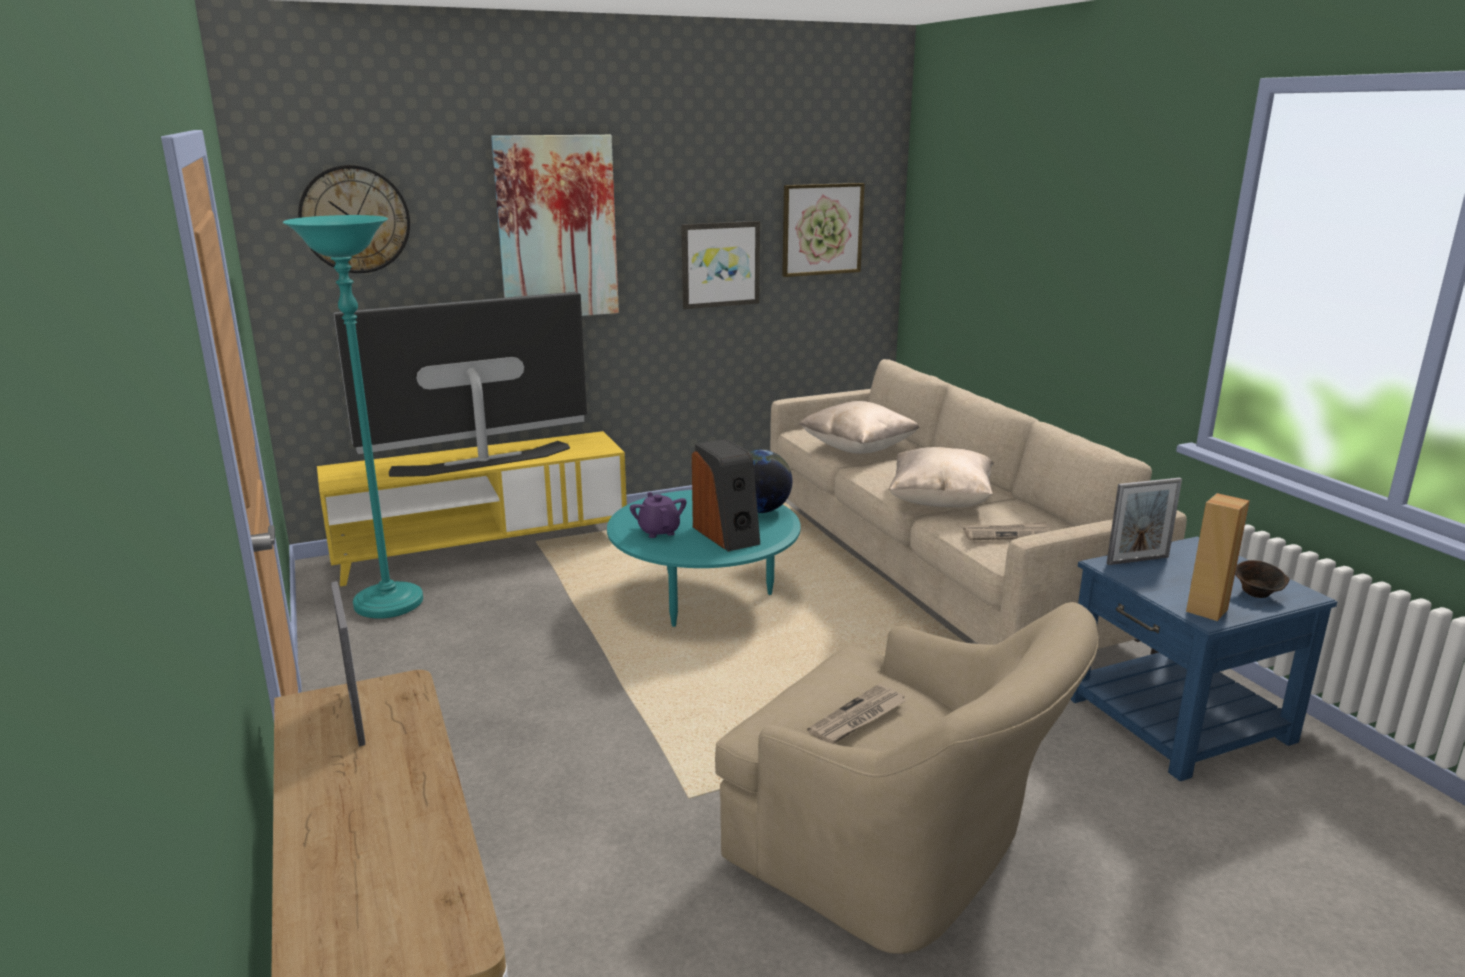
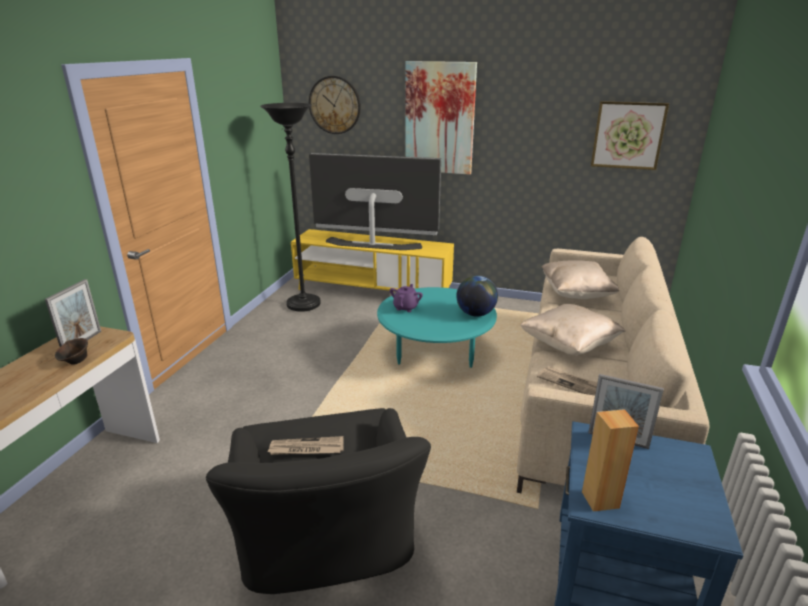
camera: 40 degrees right, 5 degrees up
turquoise floor lamp [283,215,423,619] -> black floor lamp [260,103,321,312]
picture [681,221,760,309] -> none
speaker [692,439,760,552] -> none
beige armchair [715,602,1099,954] -> black armchair [206,408,431,594]
brown bowl [1235,560,1290,598] -> brown bowl moved to [55,338,88,365]

